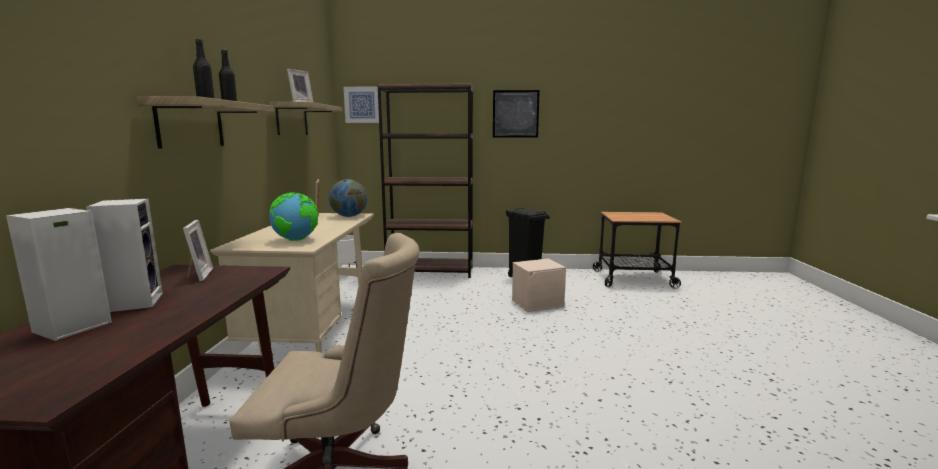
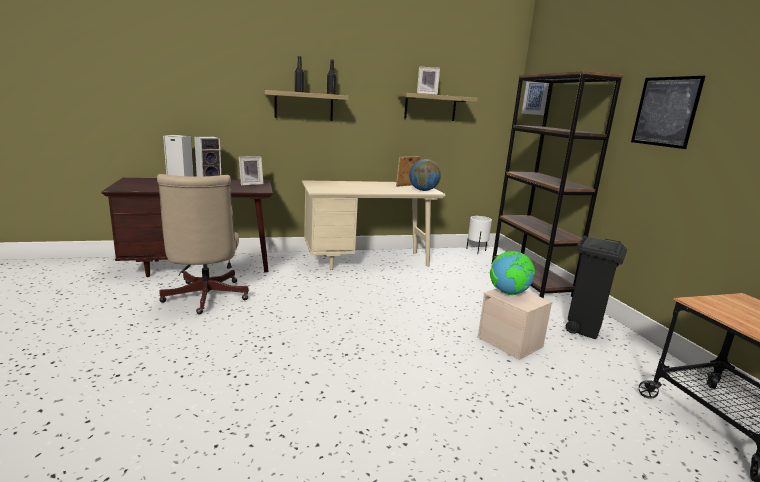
camera: 70 degrees right, 5 degrees up
globe [269,193,318,241] -> globe moved to [490,251,535,295]

